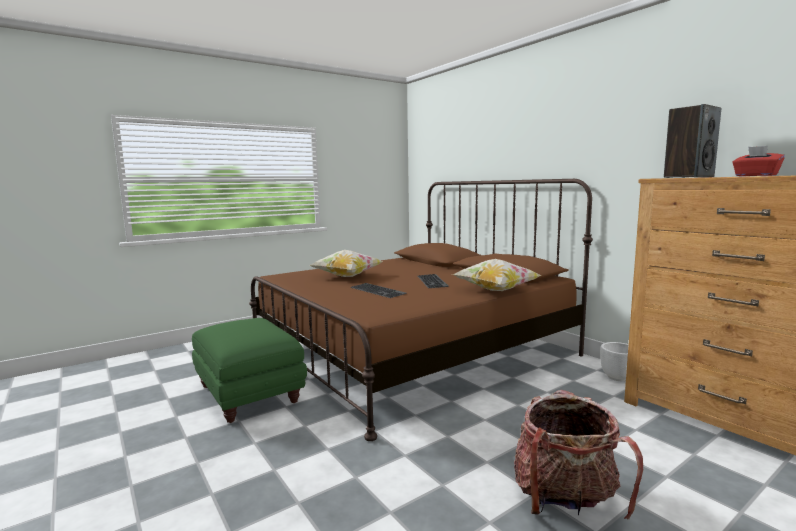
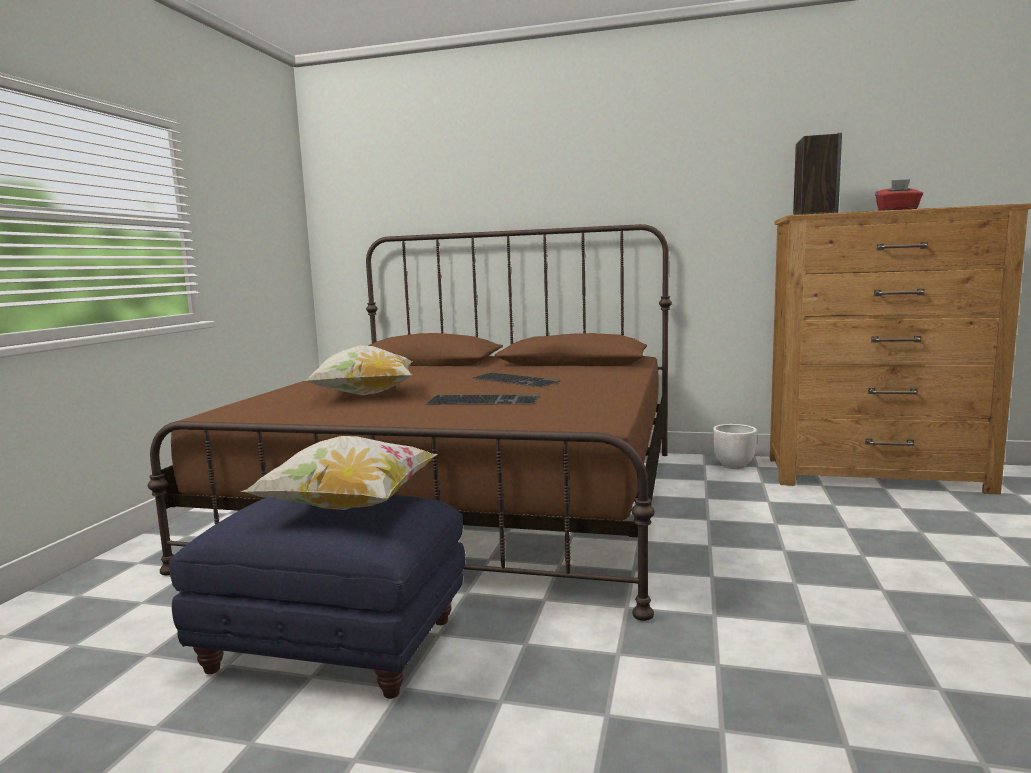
camera: 40 degrees left, 0 degrees up
green ottoman [192,318,307,423] -> blue ottoman [169,495,465,699]
pillow [452,259,541,291] -> pillow moved to [241,436,438,510]
backpack [514,390,643,519] -> none

